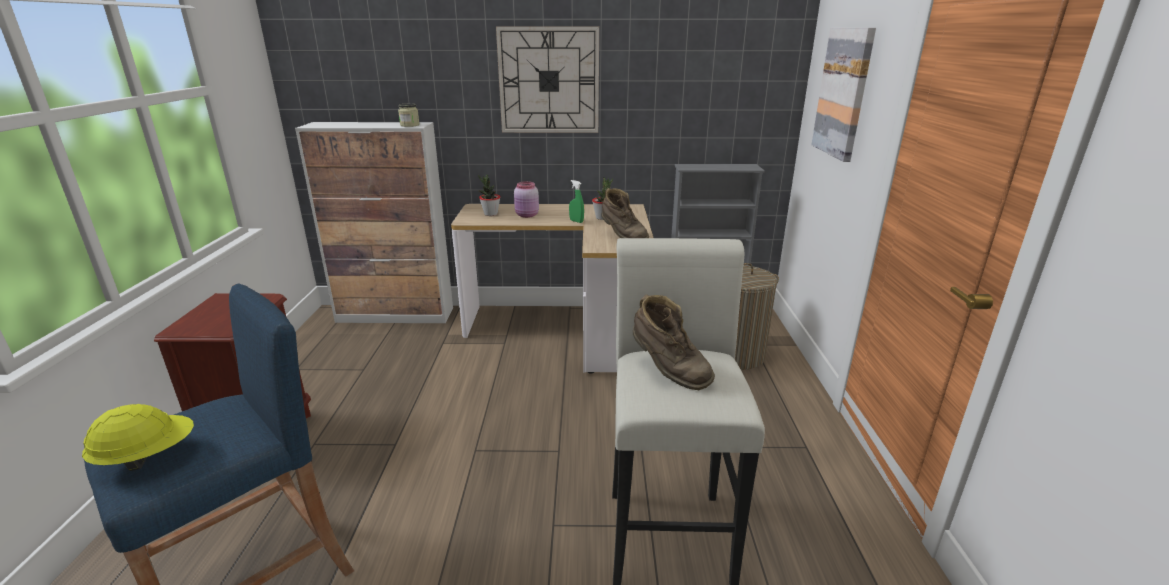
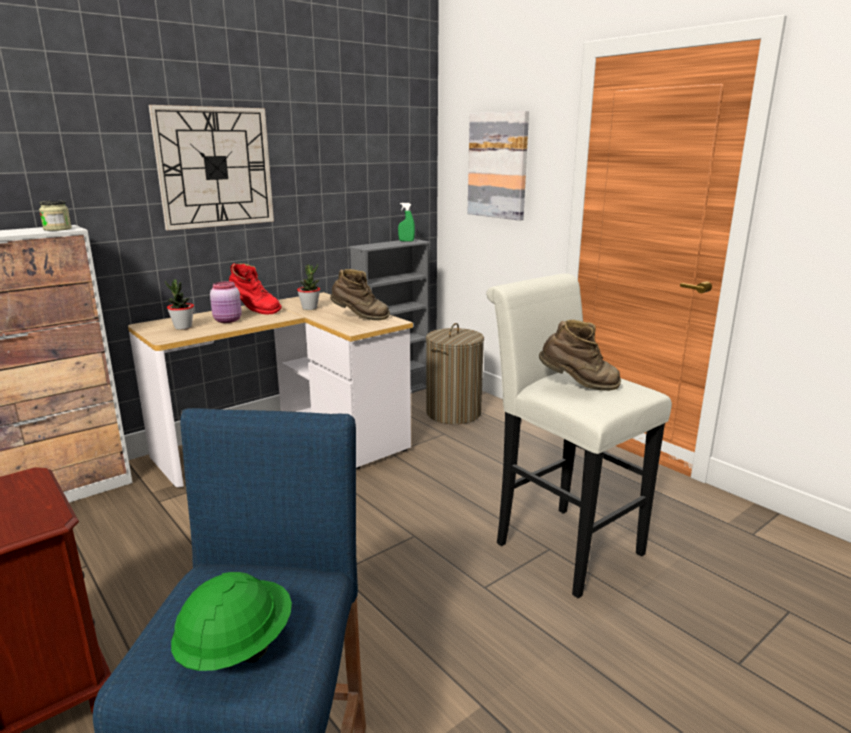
camera: 40 degrees left, 5 degrees down
yellow hard hat [82,404,194,471] -> green hard hat [171,572,292,671]
green spray bottle [569,180,584,223] -> green spray bottle moved to [398,203,415,241]
none -> red boot [229,263,282,315]

